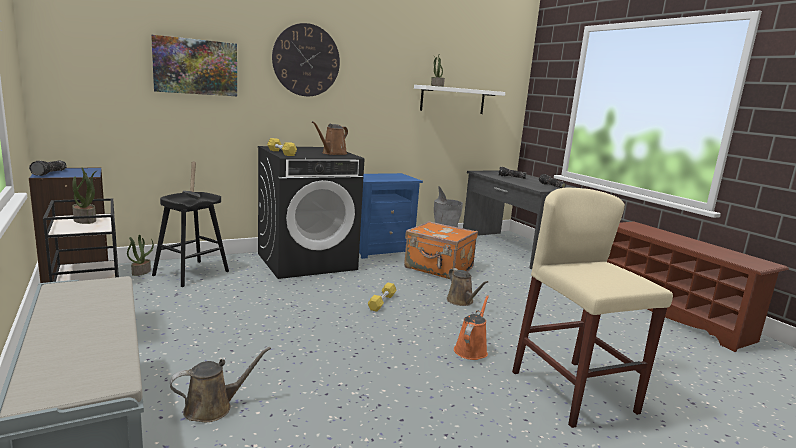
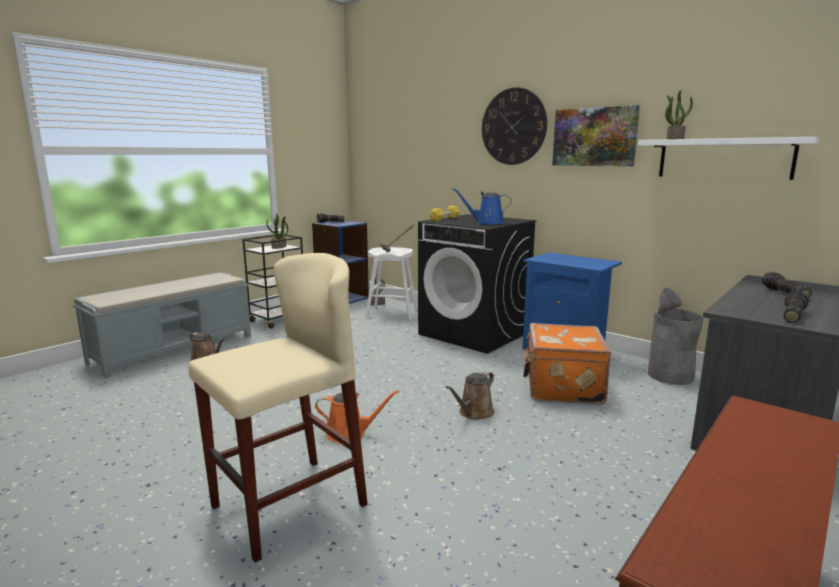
camera: 70 degrees right, 0 degrees up
picture [151,35,237,96] -> picture moved to [552,105,640,166]
black stool [152,192,229,287] -> white stool [365,247,418,320]
brown watering can [312,121,348,155] -> blue watering can [453,188,512,225]
yellow dumbbell [368,283,397,312] -> none

